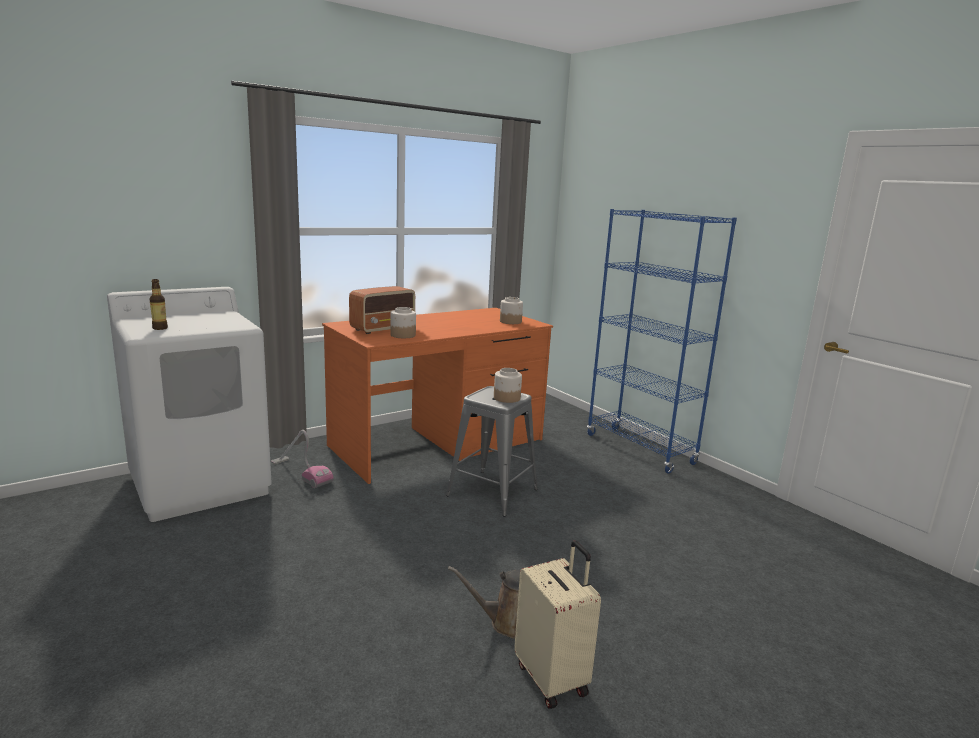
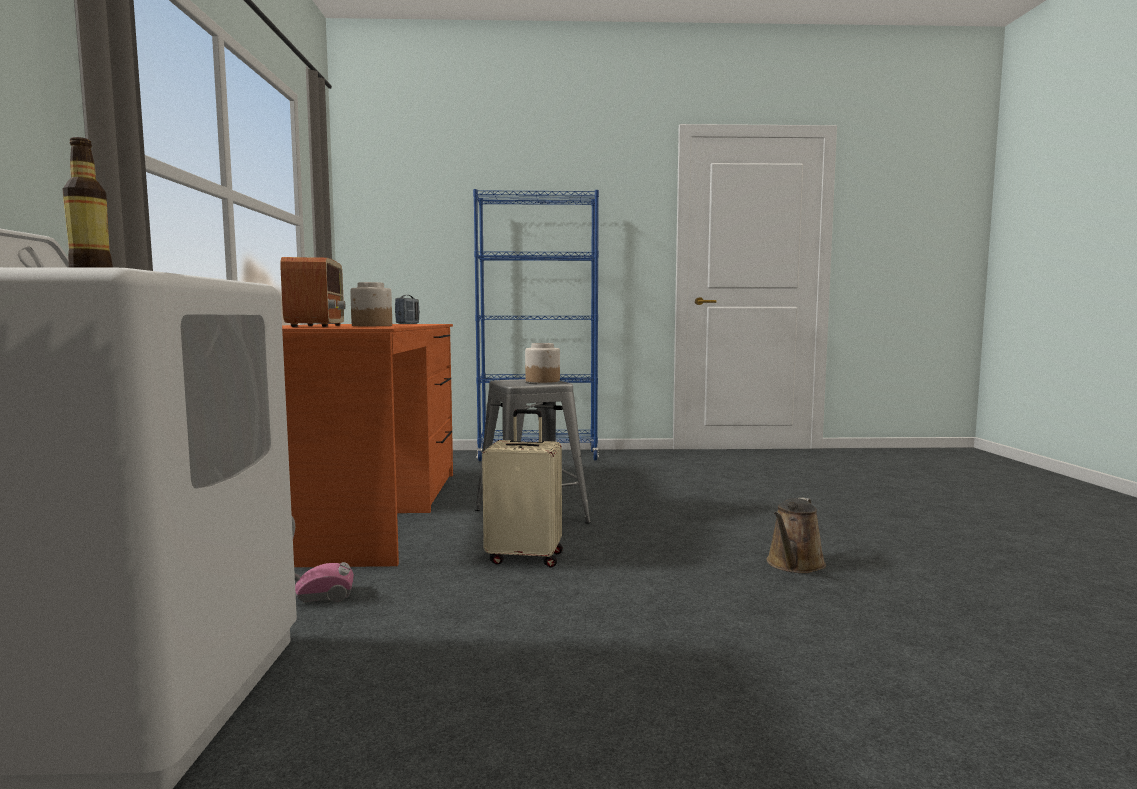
camera: 55 degrees left, 10 degrees down
jar [500,297,523,324] -> radio [395,295,419,324]
beige suitcase [514,541,601,709] -> beige suitcase moved to [482,409,563,567]

